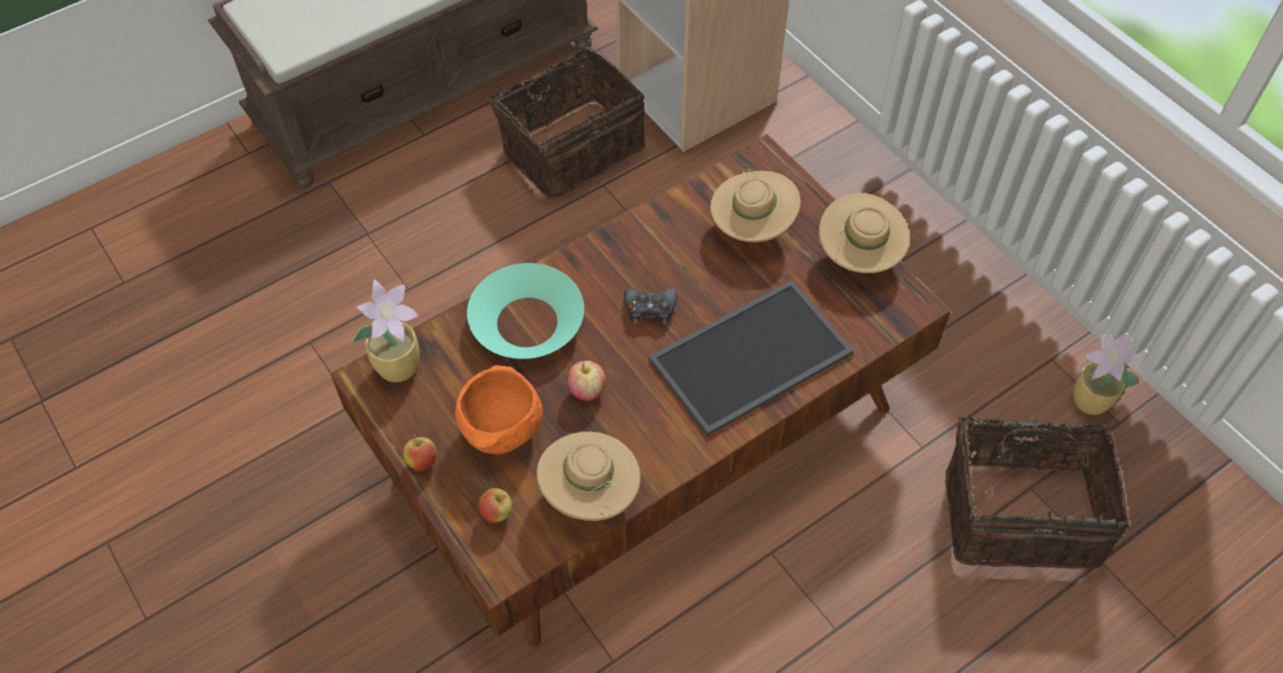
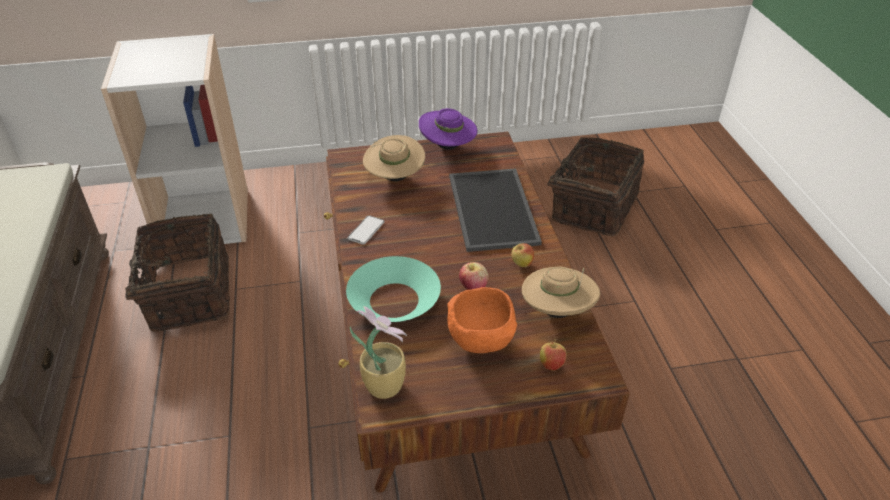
camera: 65 degrees left, 15 degrees down
apple [403,434,436,471] -> apple moved to [511,243,534,267]
black game controller [624,288,677,324] -> none
beige hat [819,193,910,273] -> purple hat [419,108,477,150]
potted plant [1074,333,1140,415] -> none
none -> phone [347,215,385,245]

